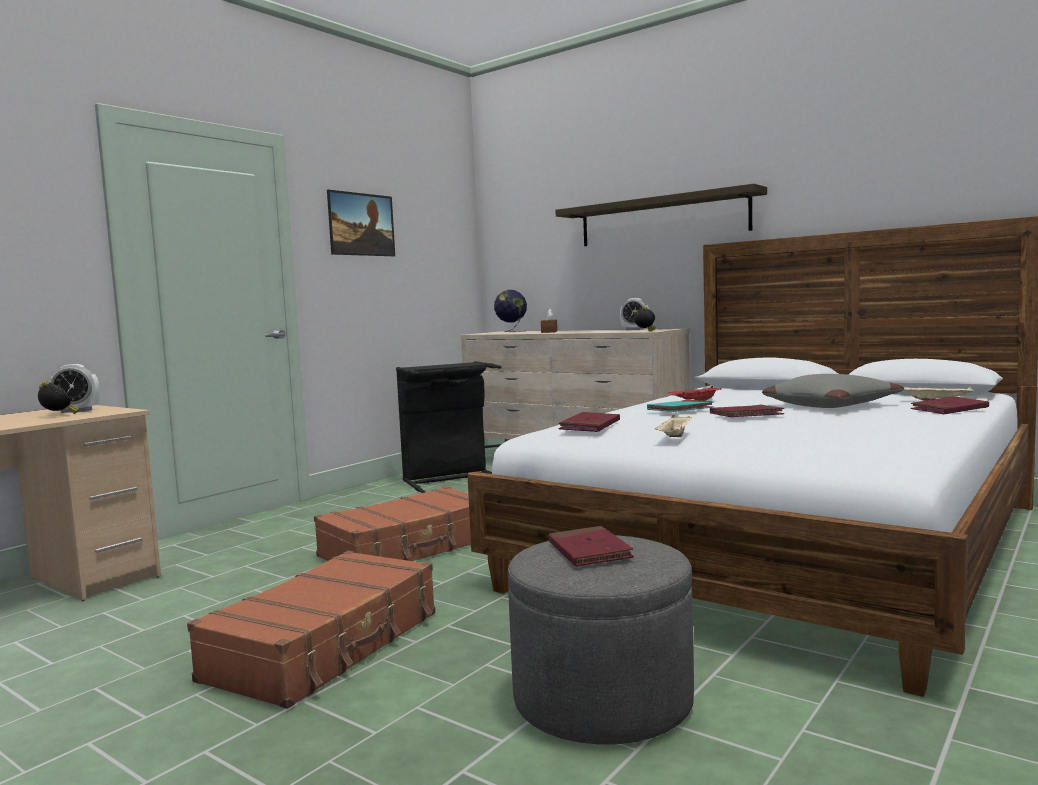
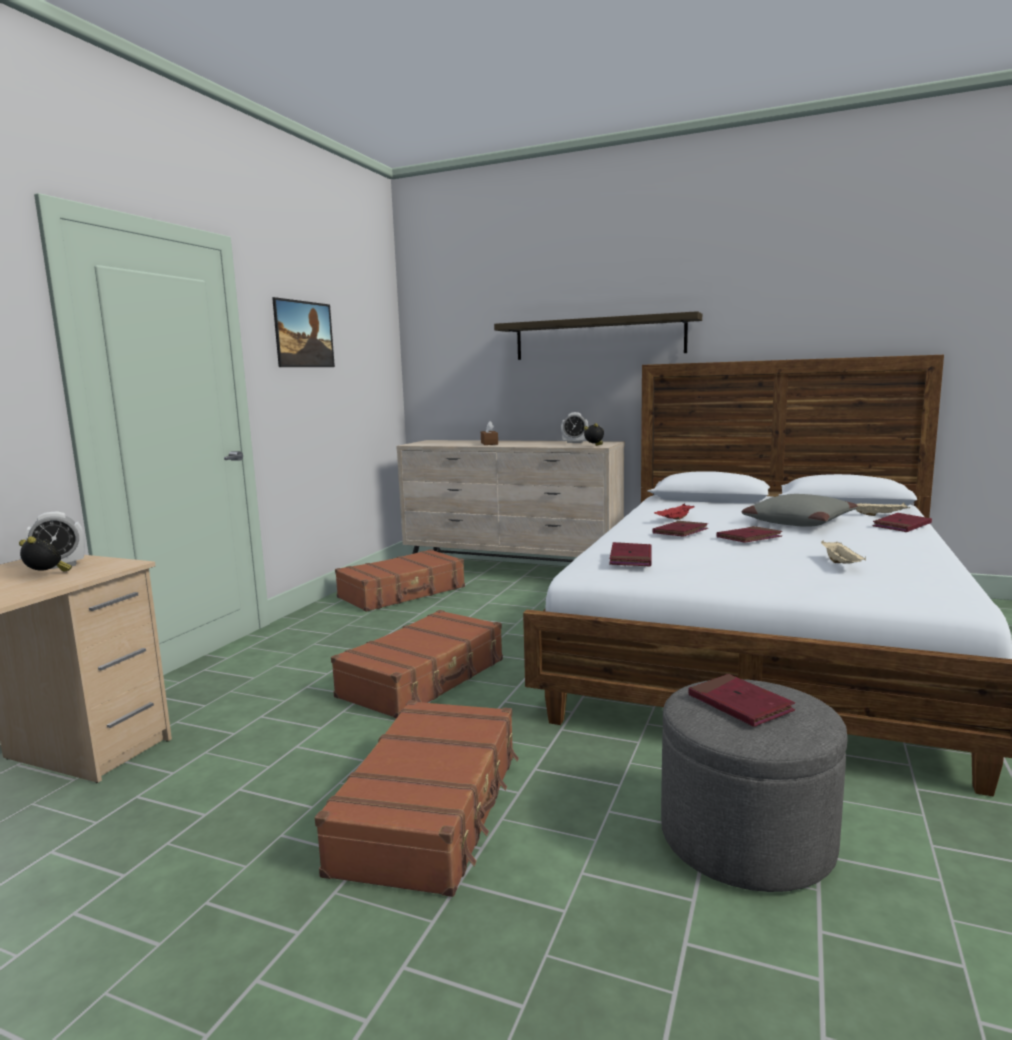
camera: 15 degrees left, 5 degrees up
black laundry basket [396,361,502,493] -> brown suitcase [335,549,465,612]
globe [494,290,527,332] -> none
turquoise book [647,400,714,412] -> red book [653,521,708,537]
beige tray [655,415,692,437] -> beige tray moved to [821,540,866,564]

